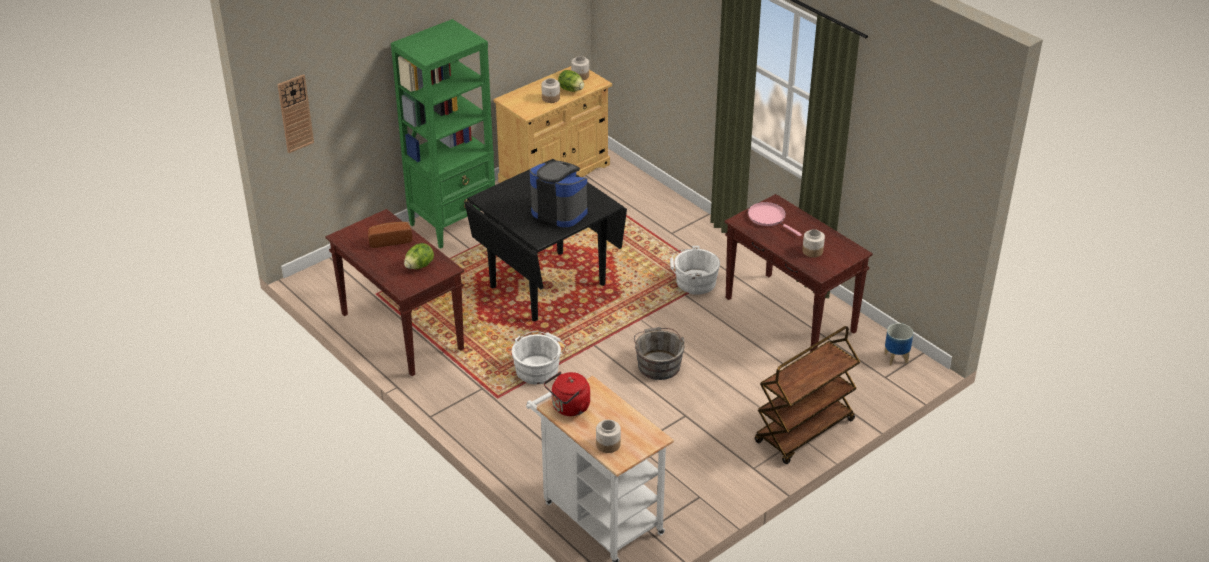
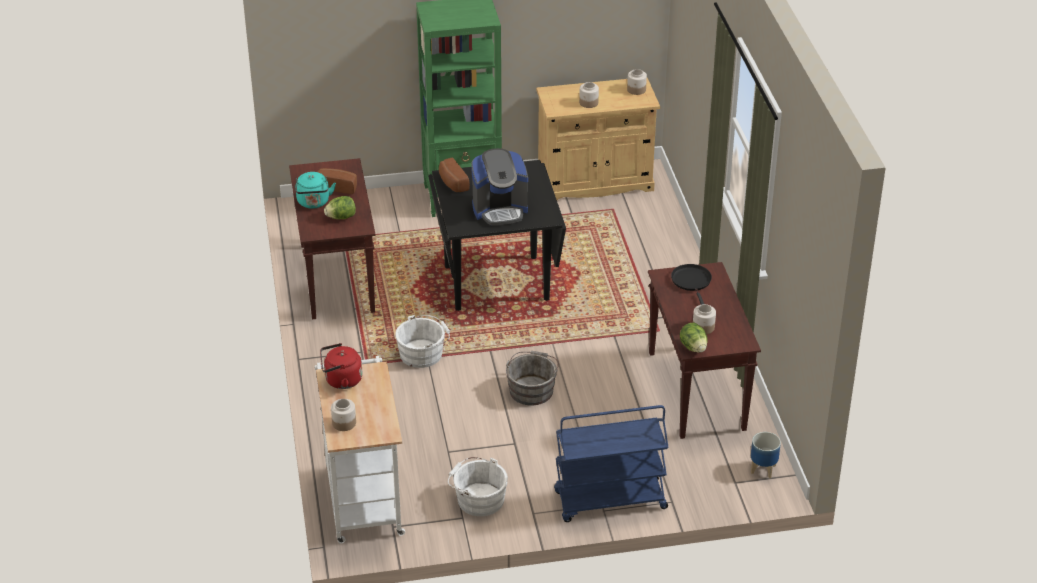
camera: 30 degrees right, 0 degrees up
wall clock [277,74,314,153] -> none
coffee machine [530,161,587,227] -> coffee machine turned 105 degrees clockwise [471,148,528,225]
lettuce [558,70,584,92] -> lettuce moved to [680,322,708,353]
white bucket [670,246,720,295] -> white bucket moved to [448,457,508,516]
pink frying pan [748,202,802,236] -> black frying pan [671,264,712,305]
brown cart [755,326,860,464] -> blue cart [554,405,669,522]
none -> turquoise kettle [296,172,336,209]
none -> bread [439,158,470,192]

